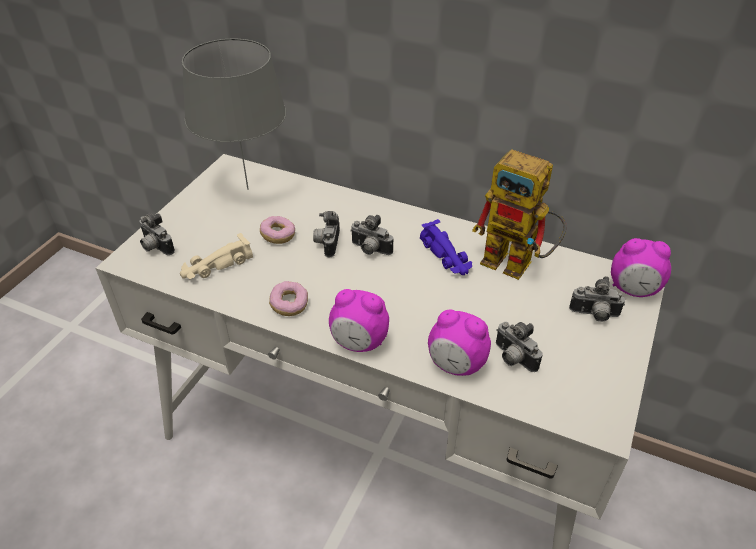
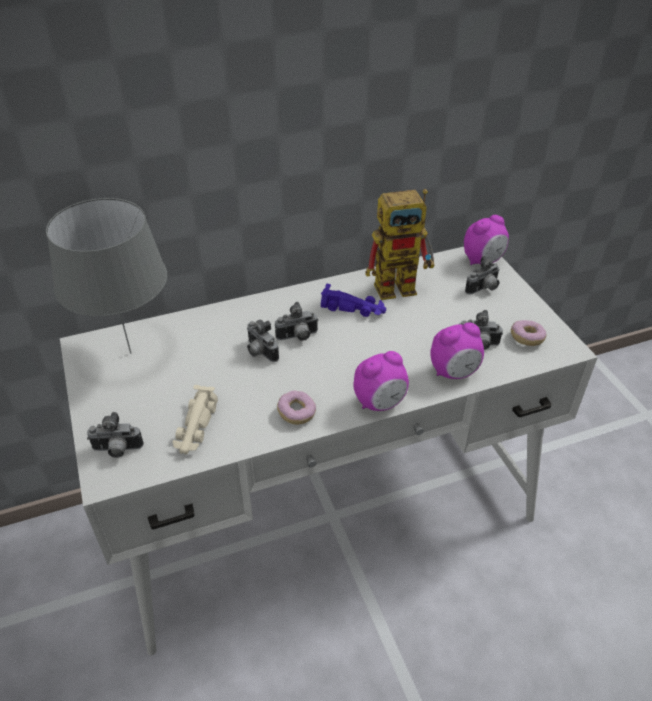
camera: 45 degrees left, 0 degrees up
donut [260,216,295,244] -> donut moved to [511,320,547,346]

